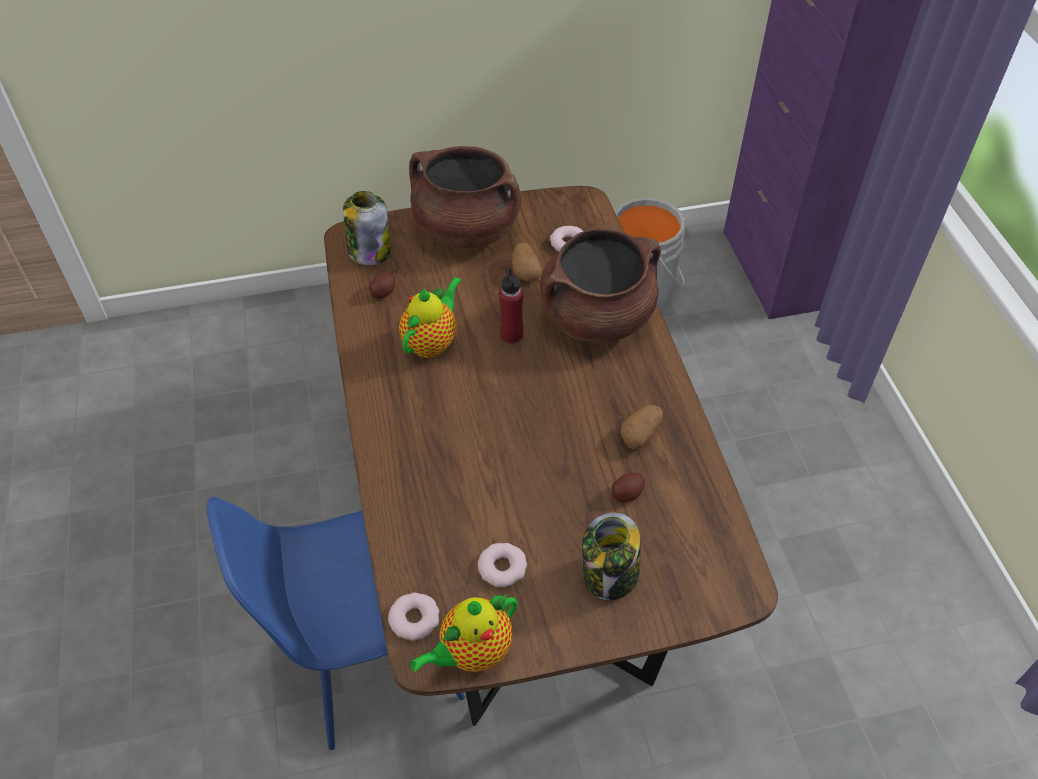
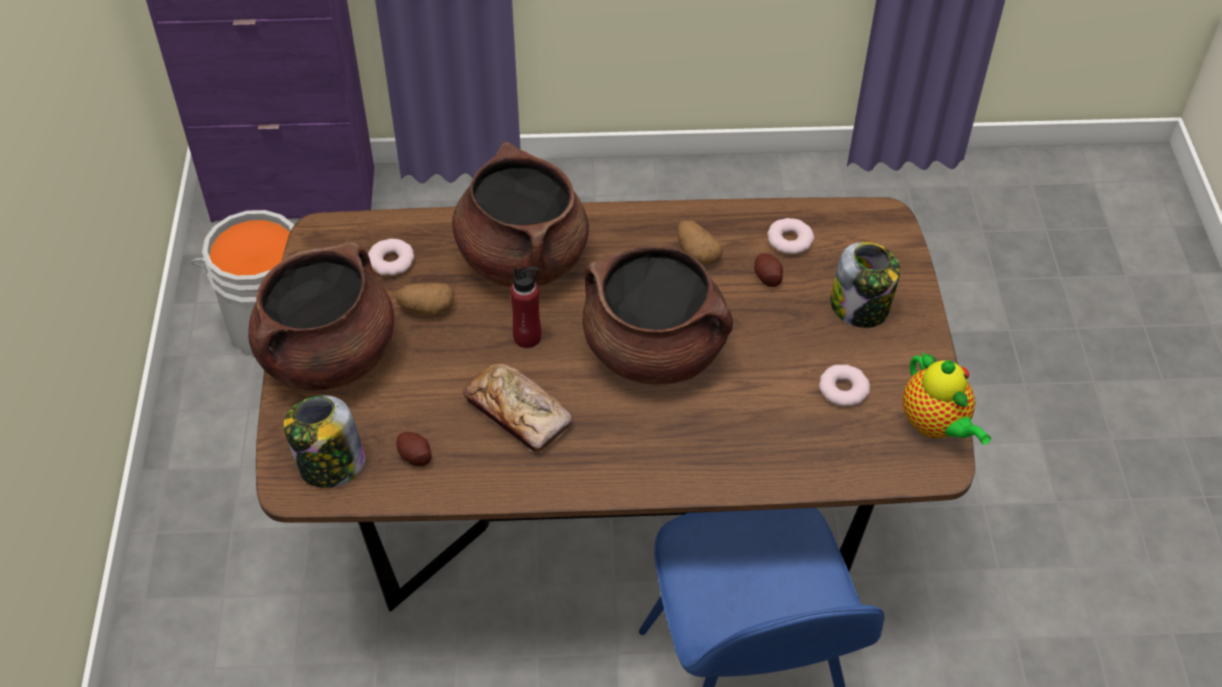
camera: 80 degrees left, 0 degrees up
donut [388,593,439,641] -> donut moved to [767,218,814,255]
teapot [399,276,462,358] -> bread [463,363,573,452]
none -> brown cooking pot [582,246,733,384]

